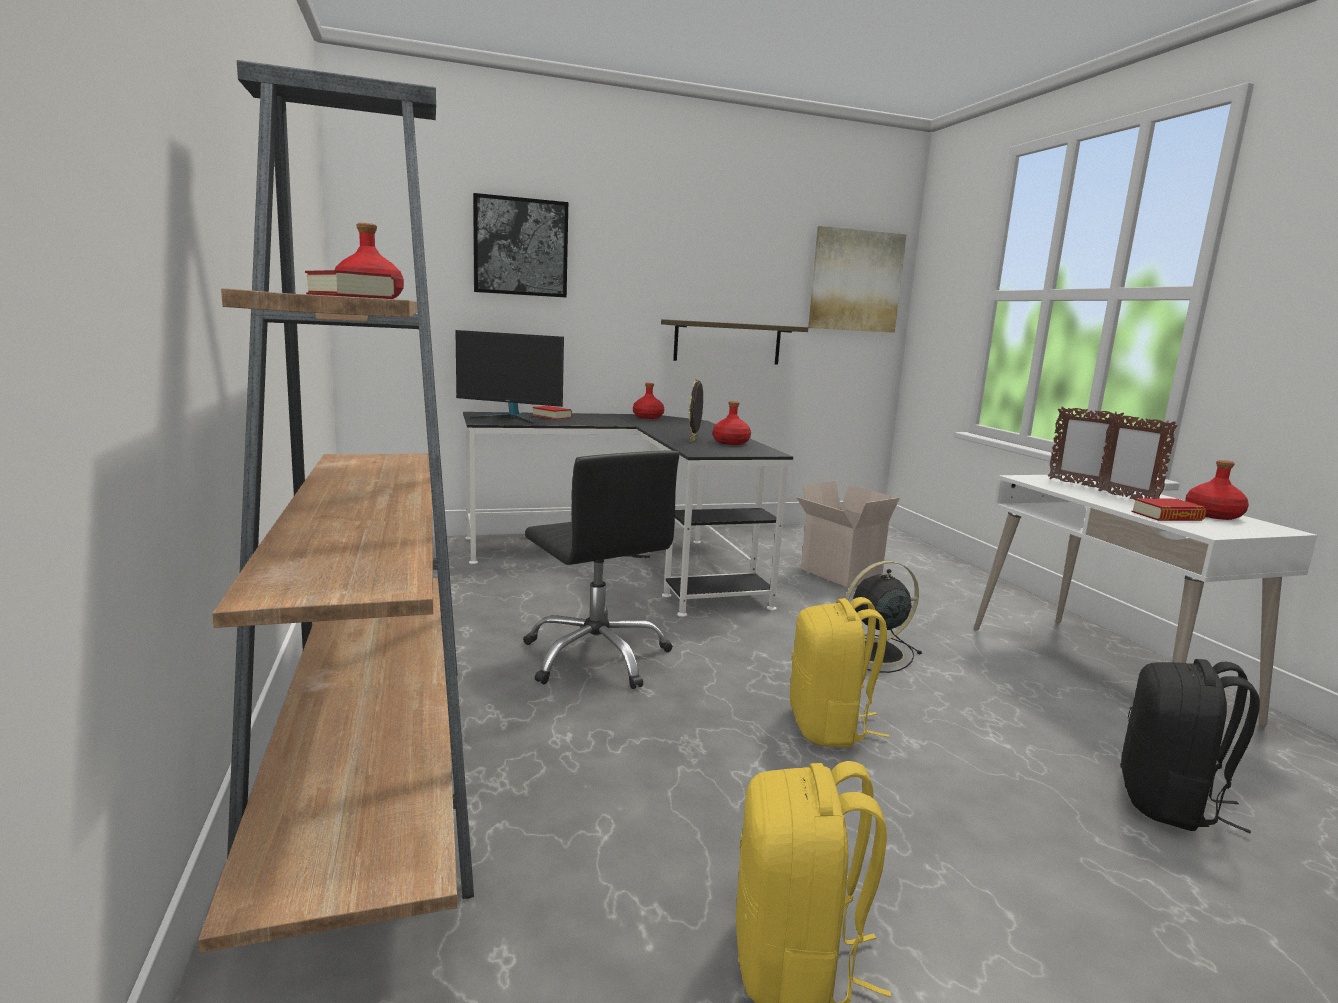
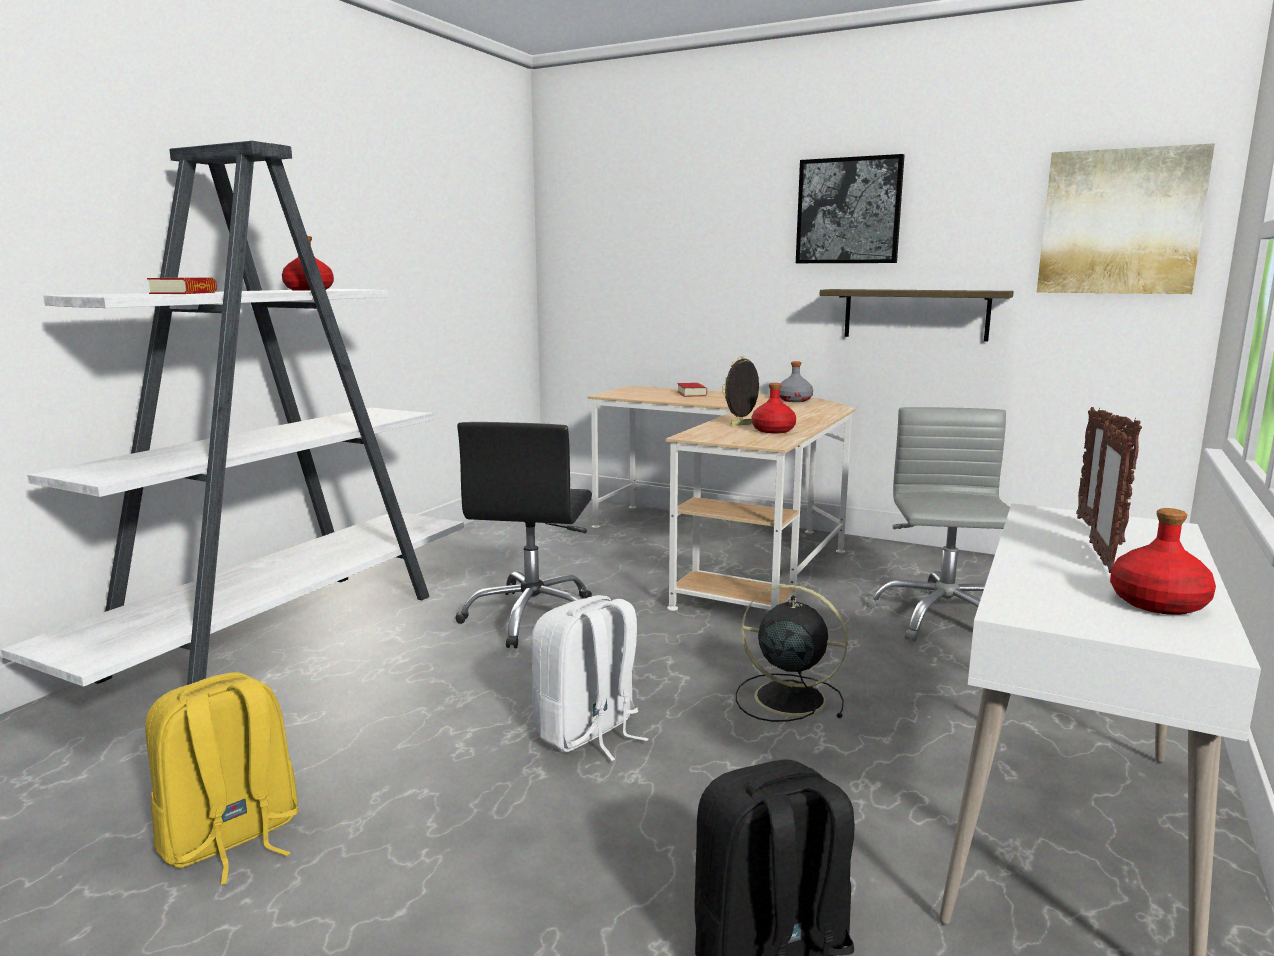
camera: 45 degrees right, 0 degrees up
brown bookcase [198,60,474,953] -> white bookcase [1,141,464,687]
monitor [455,330,564,424] -> none
black desk [463,412,793,617] -> beige desk [588,385,856,611]
picture [473,193,568,297] -> picture moved to [796,154,905,263]
red bottle [633,383,664,419] -> grey bottle [779,361,813,402]
yellow backpack [790,597,889,748] -> white backpack [531,595,649,761]
cardboard box [796,481,900,587] -> grey office chair [867,407,1010,642]
book [1131,498,1207,521] -> none

